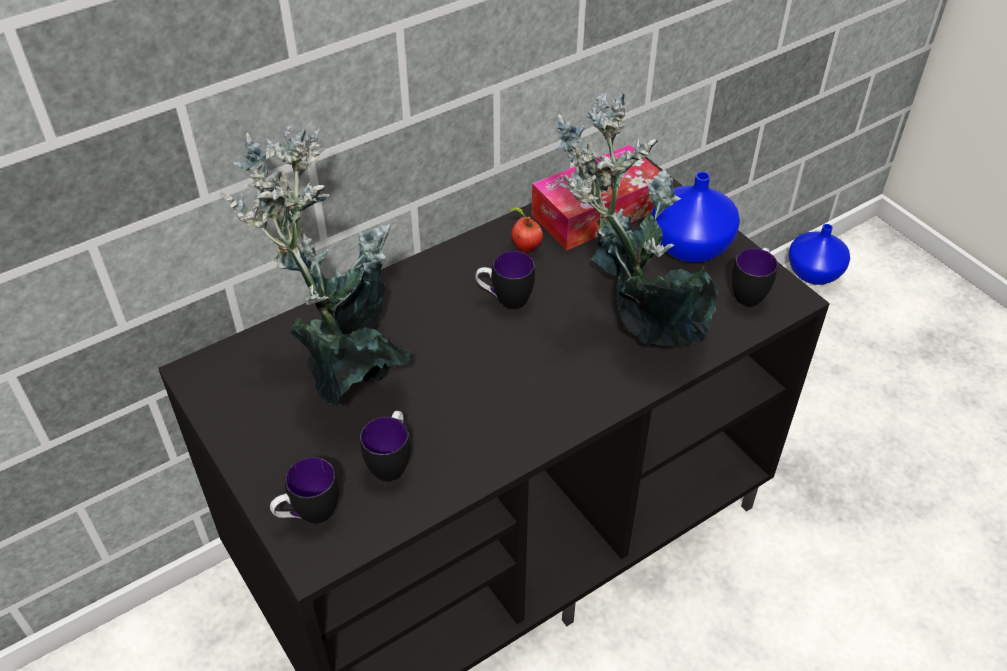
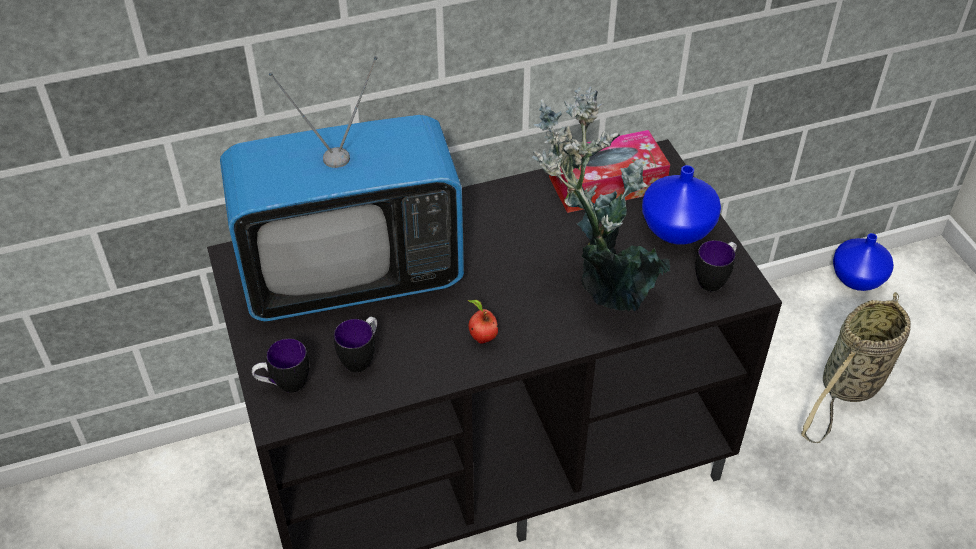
camera: 15 degrees right, 0 degrees up
potted plant [220,124,411,407] -> television [220,56,464,321]
mug [475,251,535,309] -> none
apple [509,207,543,253] -> apple moved to [468,300,498,344]
none -> basket [801,292,911,443]

